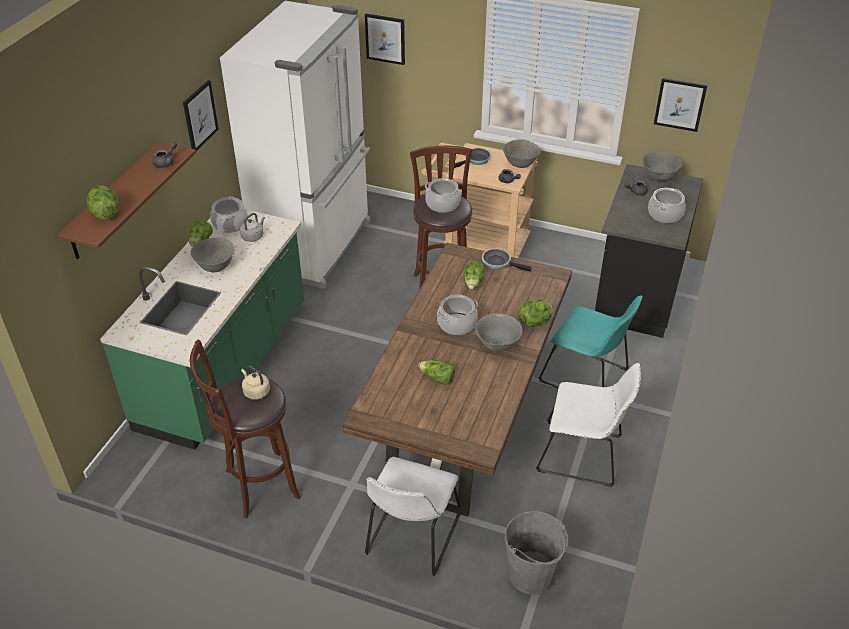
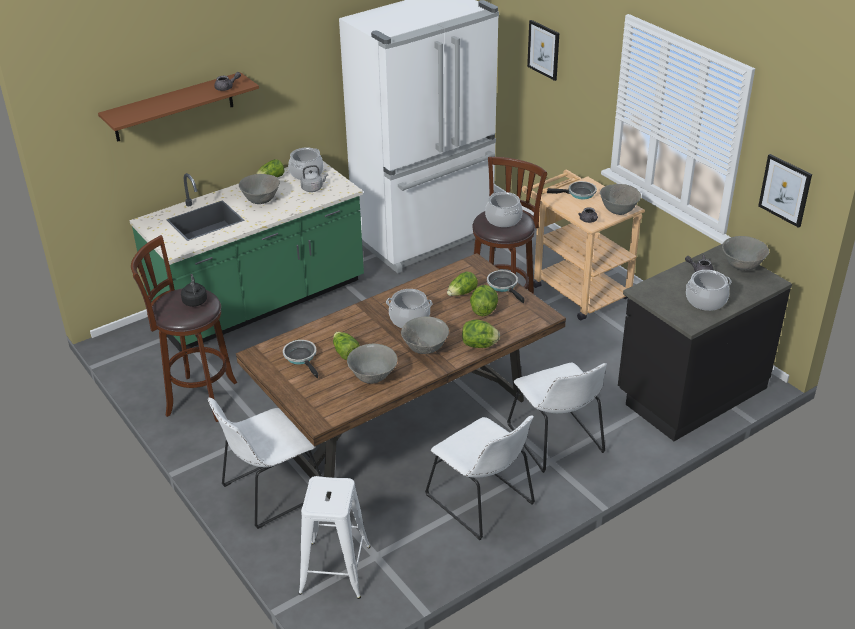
camera: 35 degrees right, 5 degrees down
lettuce [87,185,120,220] -> lettuce moved to [470,285,498,316]
picture [183,80,219,151] -> none
beige kettle [241,366,270,400] -> black kettle [181,274,207,307]
grey bucket [505,511,568,595] -> white stool [299,476,371,599]
turquoise chair [539,296,642,388] -> white chair [507,363,607,473]
none -> frying pan [283,340,318,378]
none -> grey bowl [347,344,397,384]

